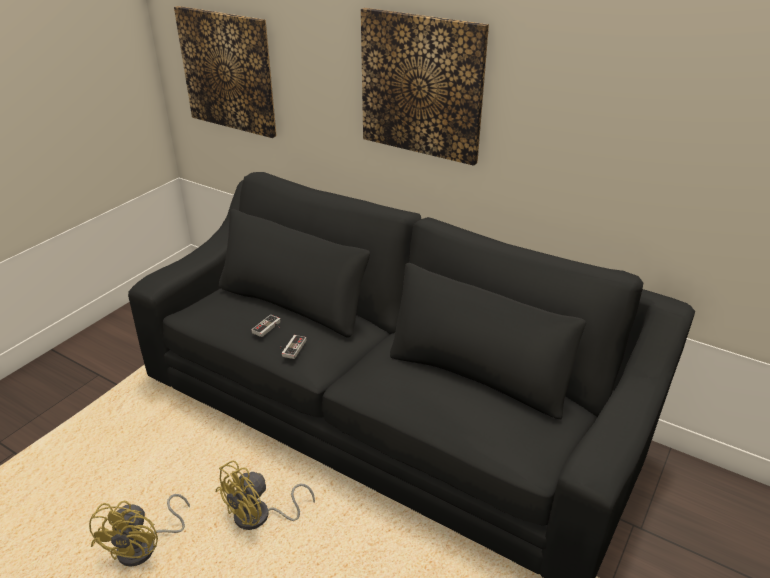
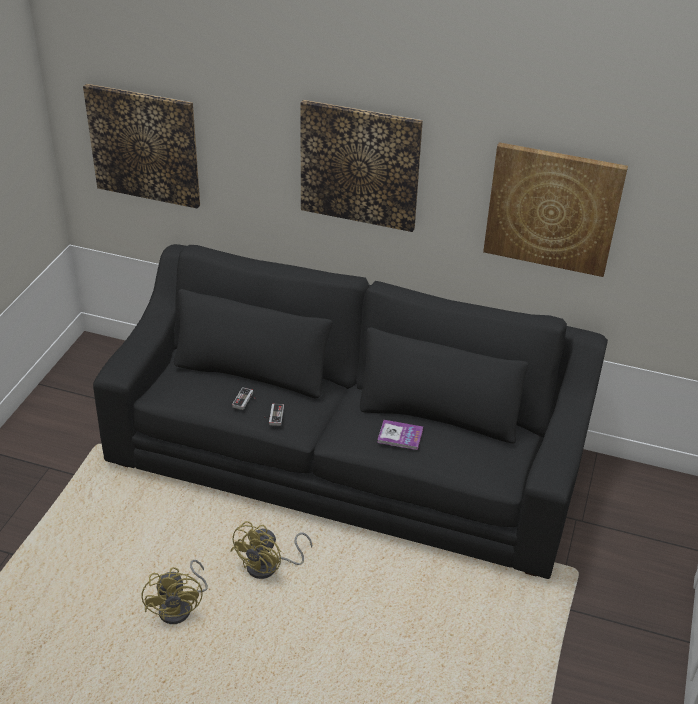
camera: 15 degrees left, 5 degrees up
none -> book [377,420,423,450]
none -> picture [483,142,628,277]

